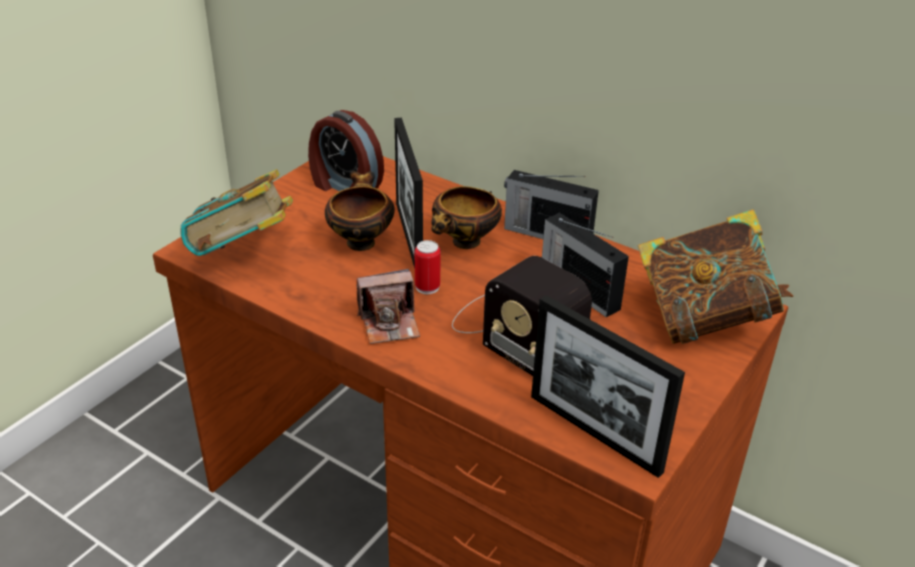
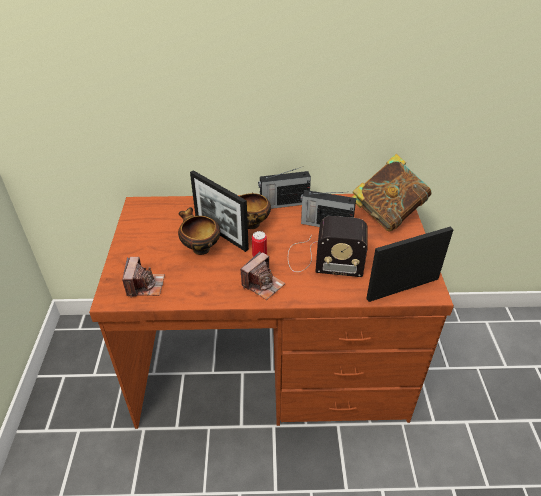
camera: 35 degrees left, 5 degrees up
book [180,169,293,256] -> camera [122,257,165,298]
alarm clock [308,110,384,191] -> none
picture frame [531,295,685,478] -> picture frame turned 150 degrees clockwise [366,227,454,302]

